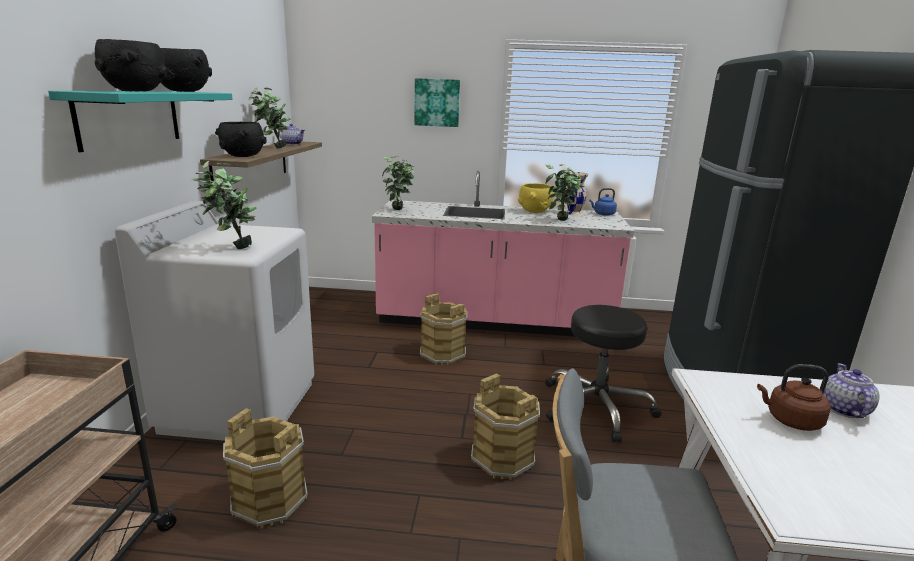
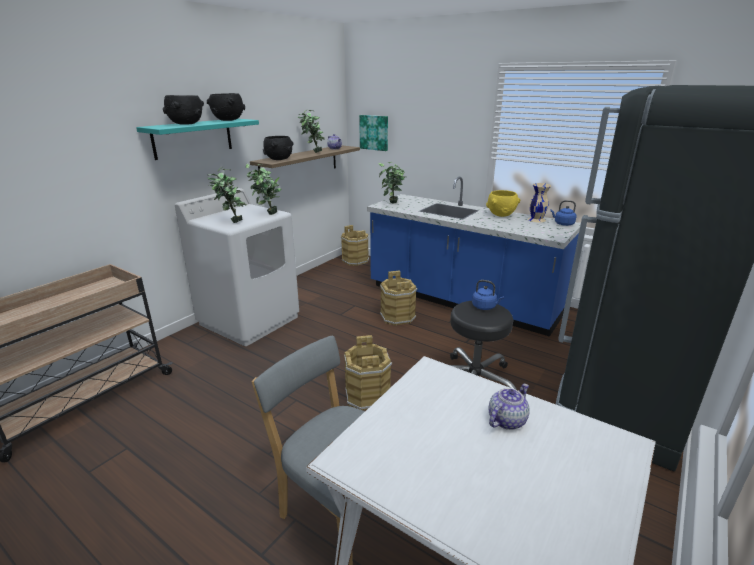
camera: 30 degrees right, 5 degrees up
brown bucket [223,408,308,528] -> brown bucket moved to [341,225,369,266]
pink counter [372,171,634,337] -> blue counter [367,177,581,337]
picture [414,78,460,127] -> picture moved to [359,115,388,151]
potted plant [545,164,585,221] -> potted plant moved to [245,164,281,215]
brown kettle [757,364,831,431] -> none
none -> blue kettle [472,280,504,310]

